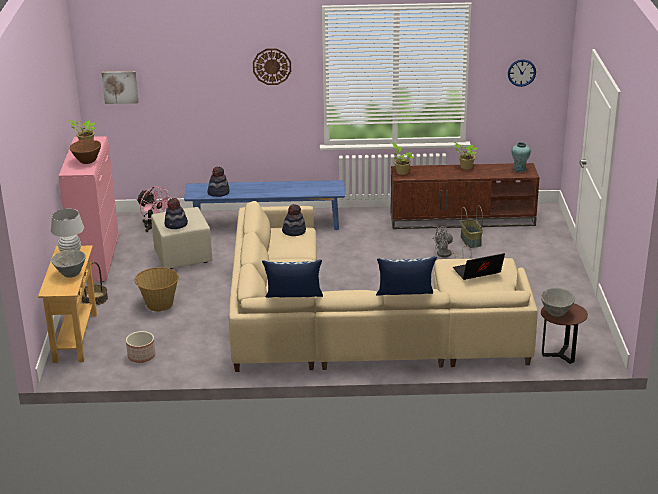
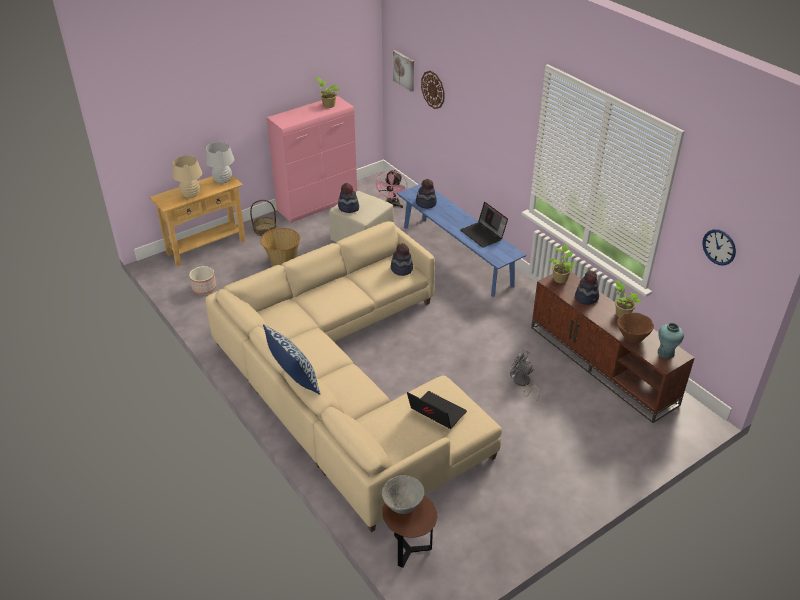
camera: 55 degrees right, 10 degrees up
grey bowl [51,250,86,278] -> beige table lamp [172,155,202,198]
brown bowl [70,139,101,164] -> brown bowl moved to [617,313,654,343]
wall clock [253,48,291,85] -> wall clock moved to [421,71,445,109]
pillow [262,259,323,298] -> none
basket [461,205,483,248] -> none
none -> laptop [460,202,508,248]
none -> hat [575,270,599,305]

